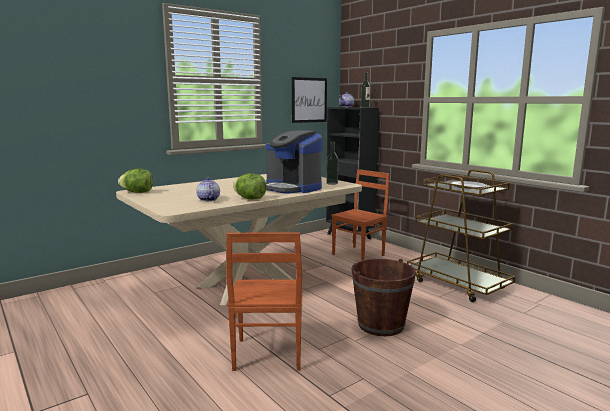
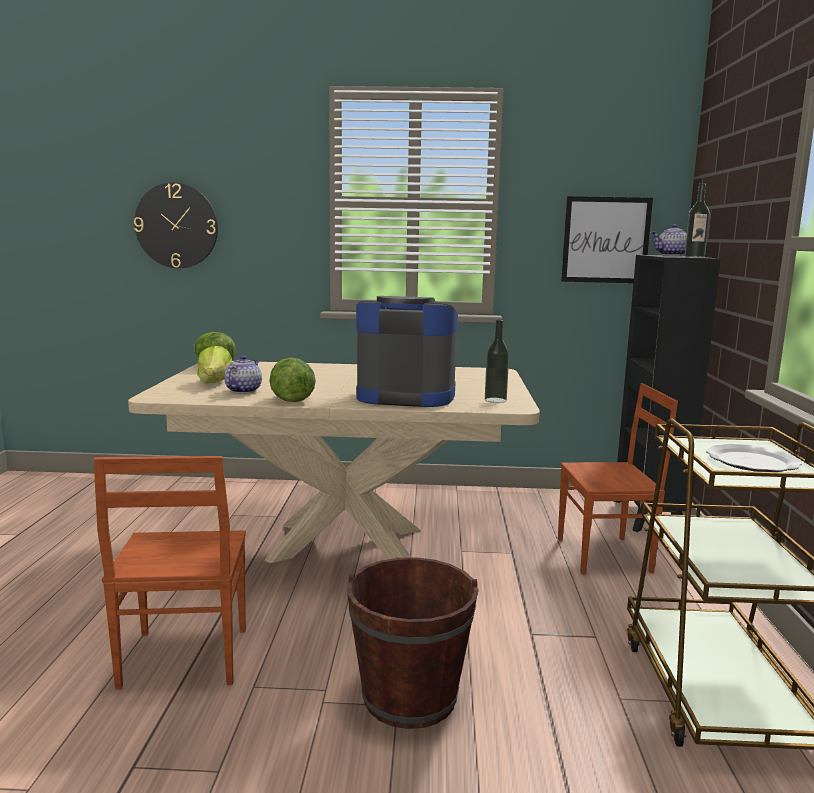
camera: 40 degrees right, 0 degrees up
brown chair [226,232,302,371] -> brown chair turned 45 degrees counterclockwise [93,456,246,690]
coffee machine [266,130,322,194] -> coffee machine turned 105 degrees clockwise [356,296,458,407]
none -> wall clock [134,182,218,268]
none -> lettuce [197,346,232,383]

